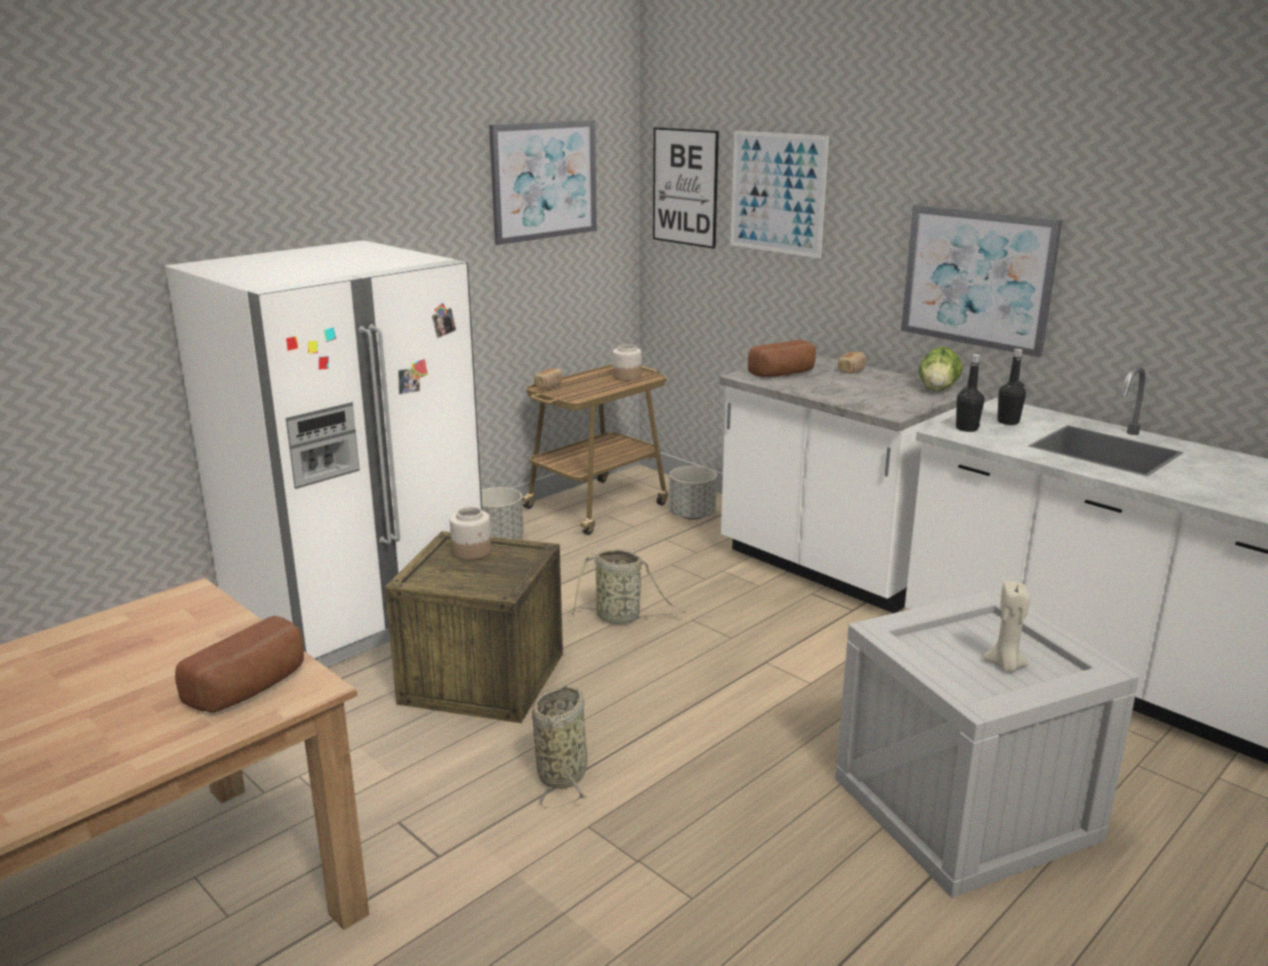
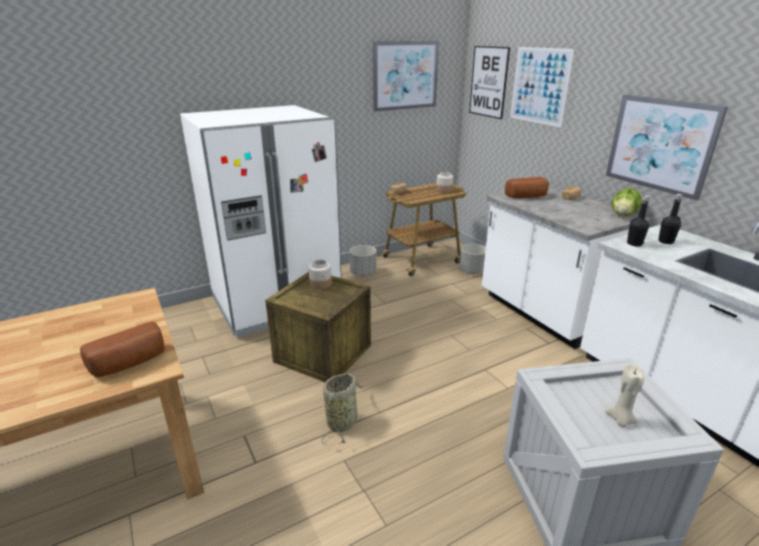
camera: 15 degrees right, 5 degrees up
basket [571,549,686,624] -> none

